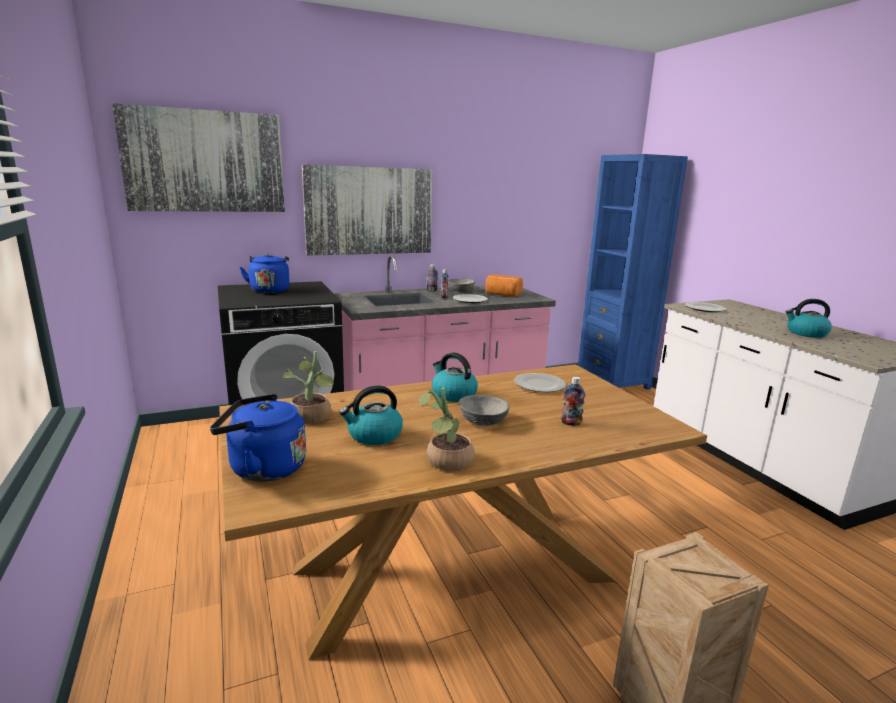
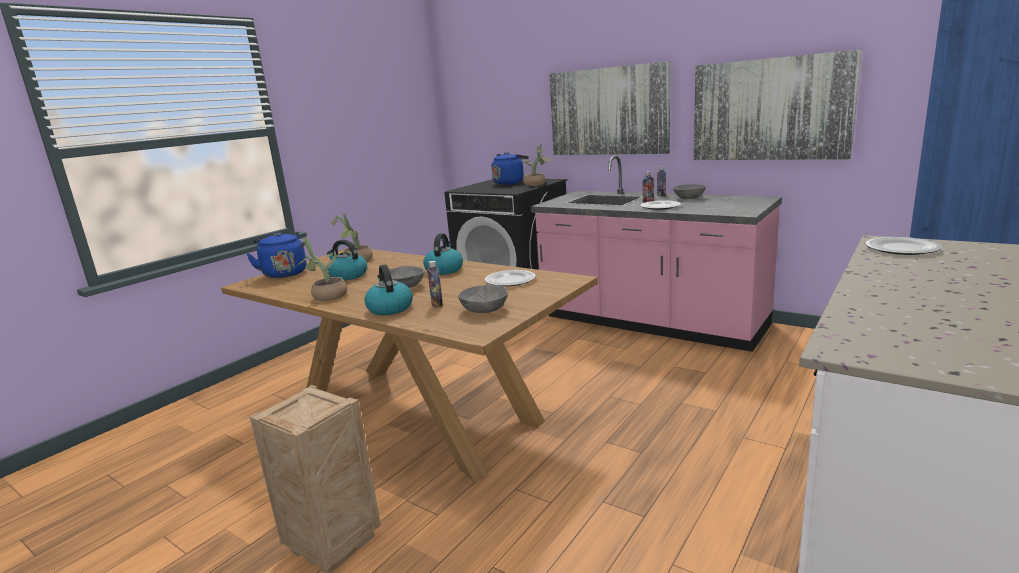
camera: 60 degrees right, 0 degrees up
picture [112,103,285,212] -> picture moved to [694,50,862,160]
bread [486,274,523,296] -> none
kettle [785,299,832,338] -> kettle moved to [365,265,413,315]
none -> grey bowl [458,285,508,313]
none -> potted plant [523,144,551,186]

